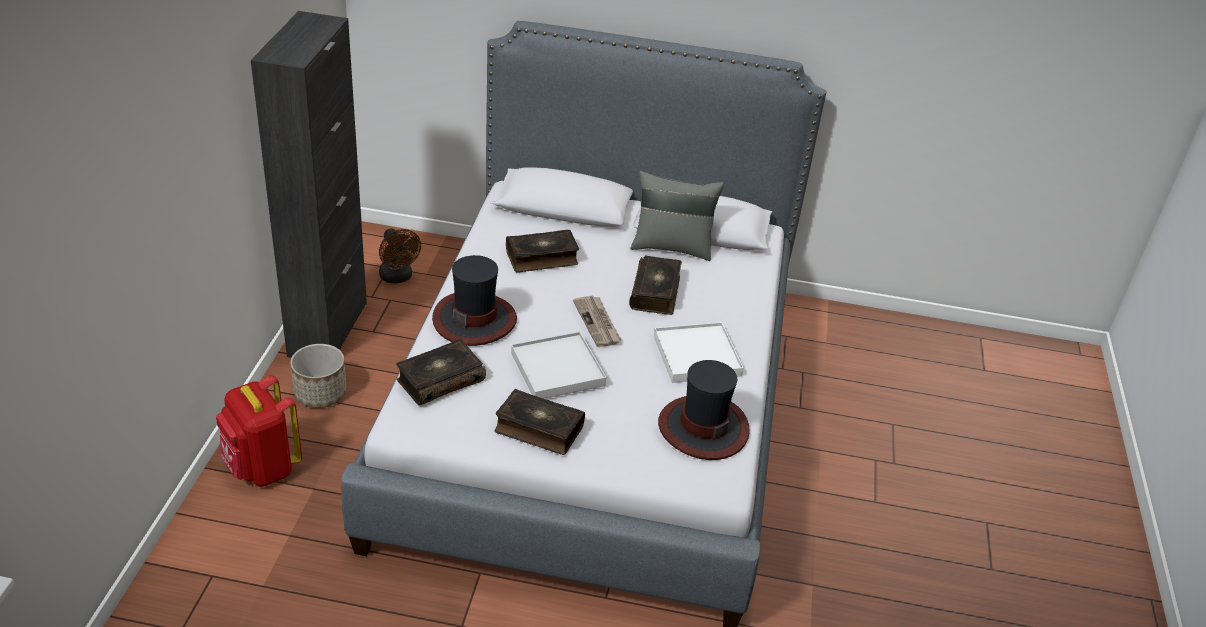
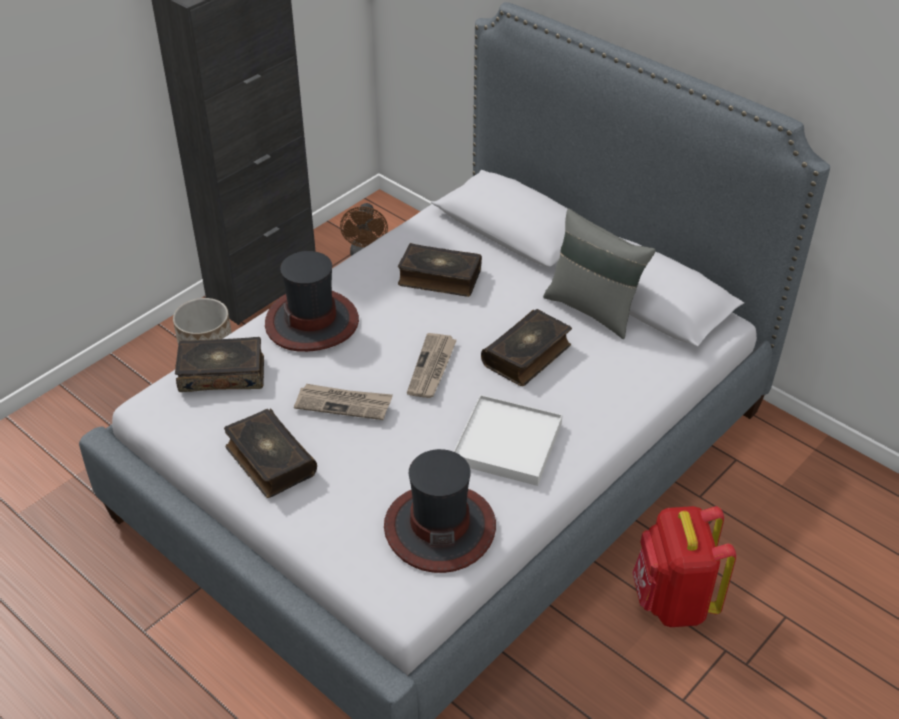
camera: 35 degrees right, 5 degrees up
red backpack [216,375,302,487] -> red backpack moved to [632,506,736,627]
white tray [511,332,606,399] -> newspaper [294,384,393,420]

